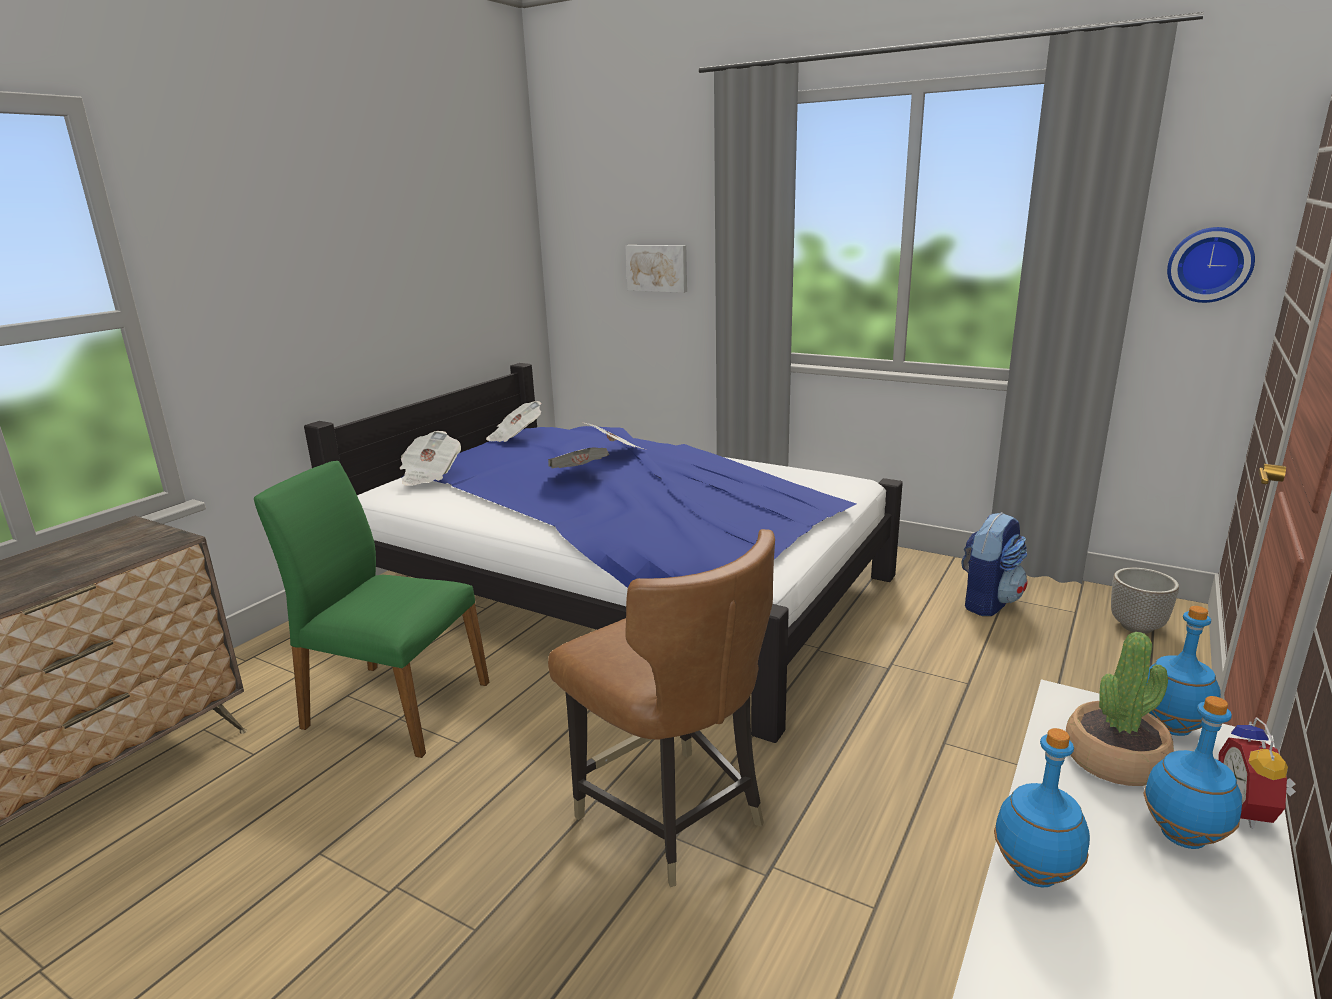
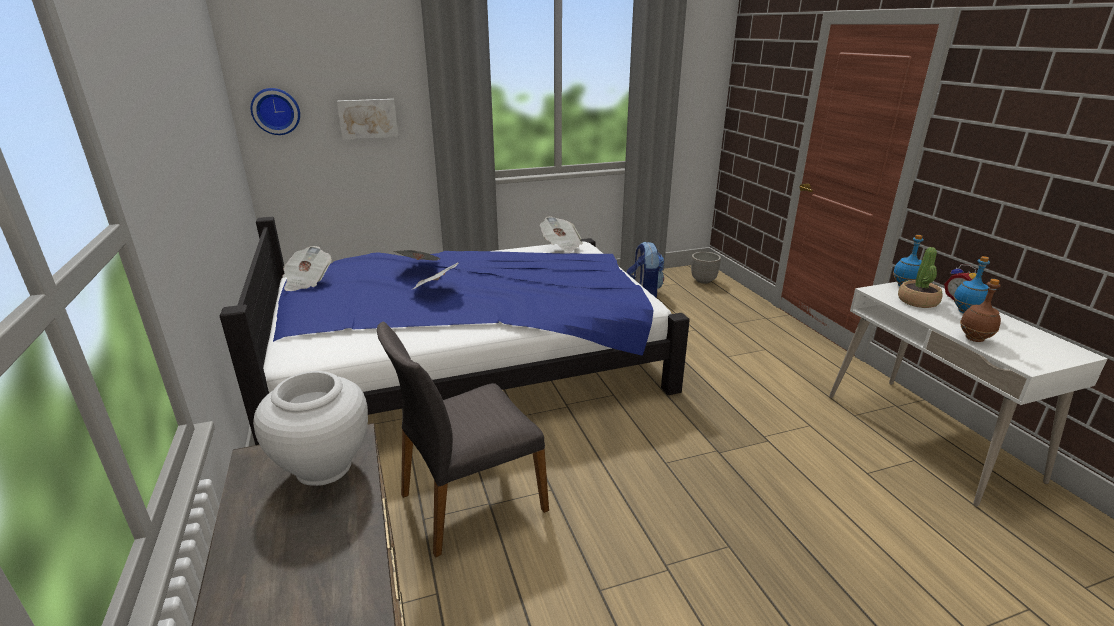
camera: 50 degrees left, 5 degrees up
green chair [254,461,489,758] -> grey chair [377,321,549,558]
newspaper [399,431,461,486] -> newspaper moved to [540,216,583,252]
brown chair [548,529,775,887] -> none
blue bottle [994,728,1090,888] -> brown bottle [960,279,1001,342]
wall clock [1167,227,1255,303] -> wall clock moved to [251,88,300,135]
none -> white vase [253,371,368,486]

